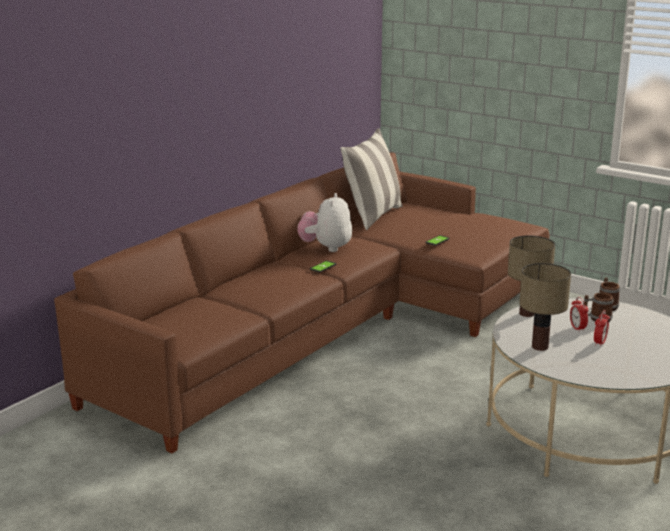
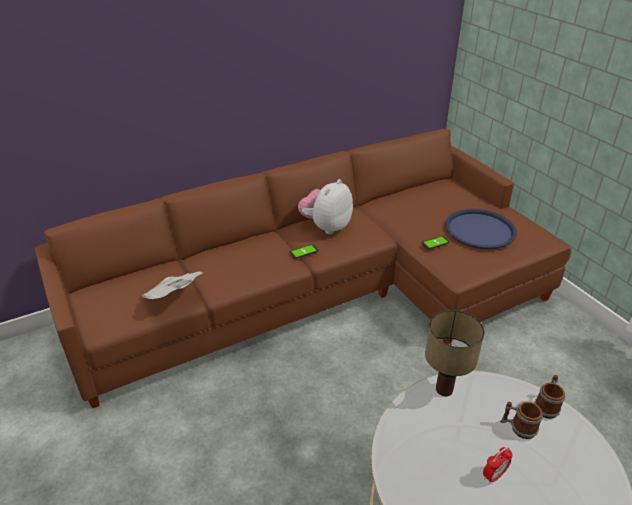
camera: 25 degrees right, 15 degrees up
pillow [340,128,402,230] -> none
table lamp [519,263,571,351] -> none
alarm clock [570,297,588,332] -> none
none -> newspaper [141,271,202,299]
none -> blue tray [445,209,517,249]

